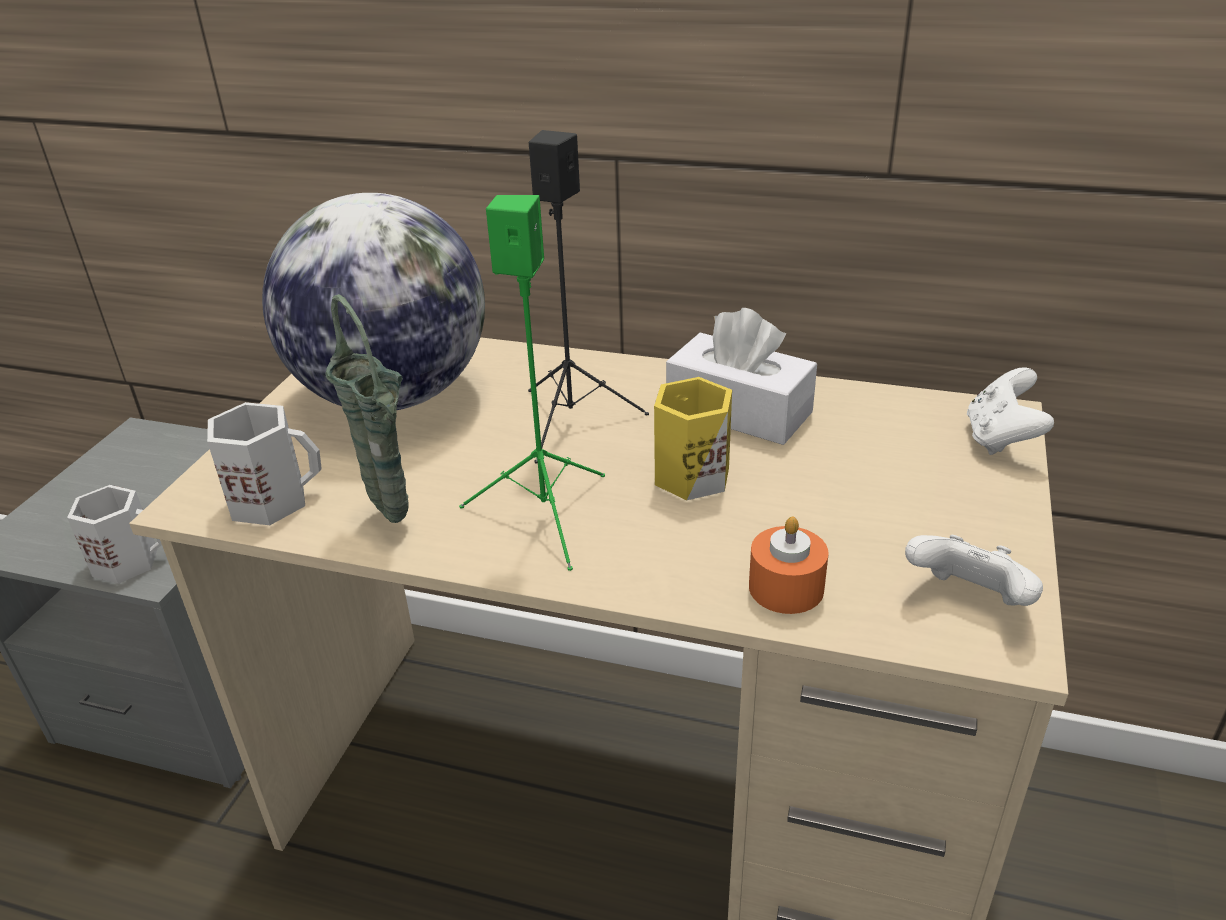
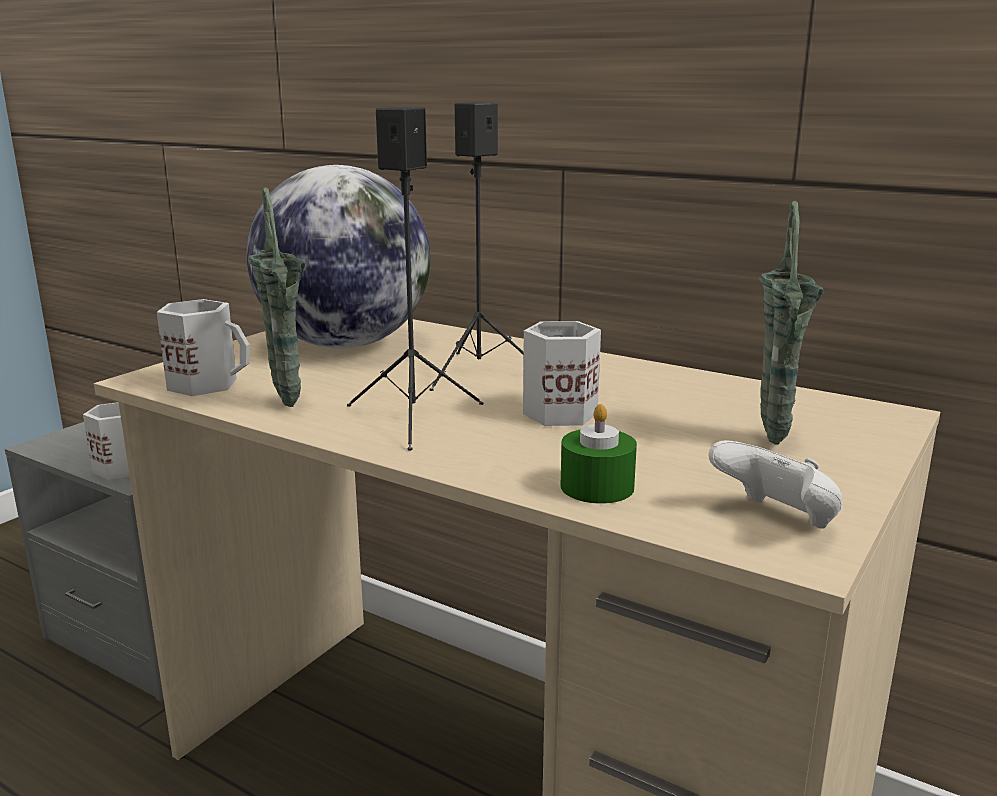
camera: 15 degrees right, 15 degrees down
green speaker [459,195,605,571] -> black speaker [347,107,484,451]
yellow mug [654,377,732,500] -> white mug [523,321,601,426]
white tissue box [666,308,817,445] -> none
orange candle [749,517,829,614] -> green candle [560,404,637,504]
white game controller [967,368,1054,455] -> none
none -> green vase [759,201,824,445]

